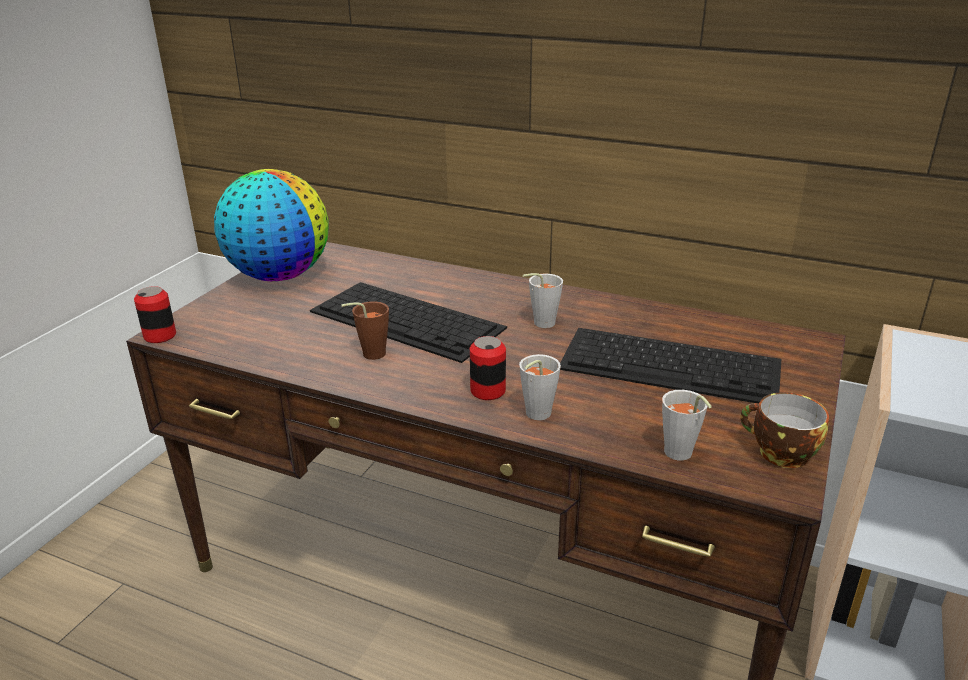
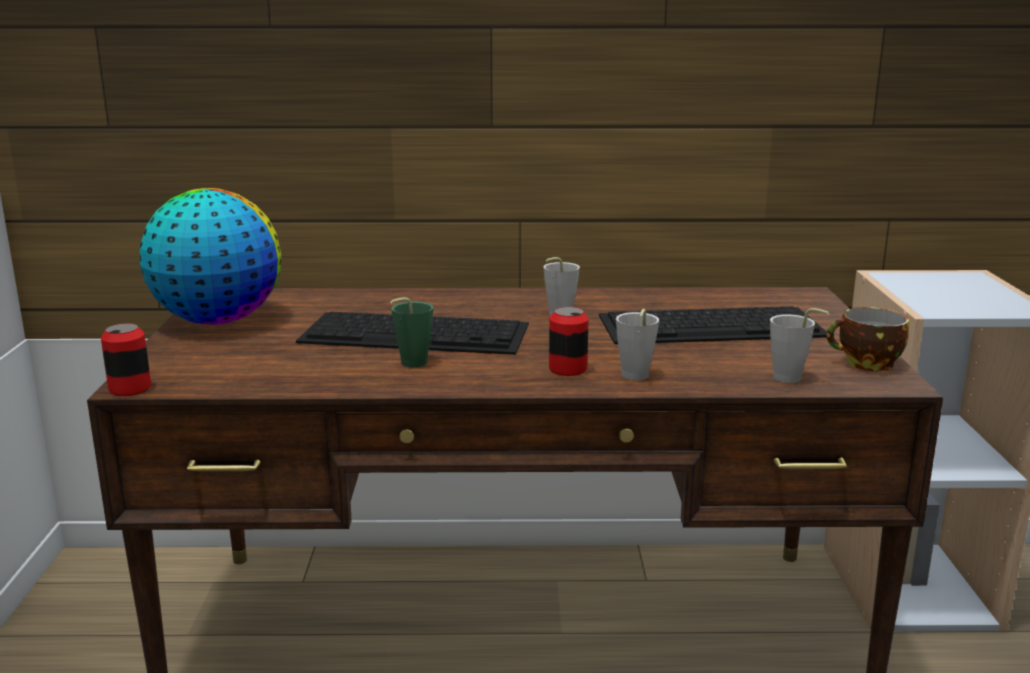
camera: 25 degrees left, 10 degrees down
brown cup [341,301,389,360] -> green cup [390,298,433,367]

